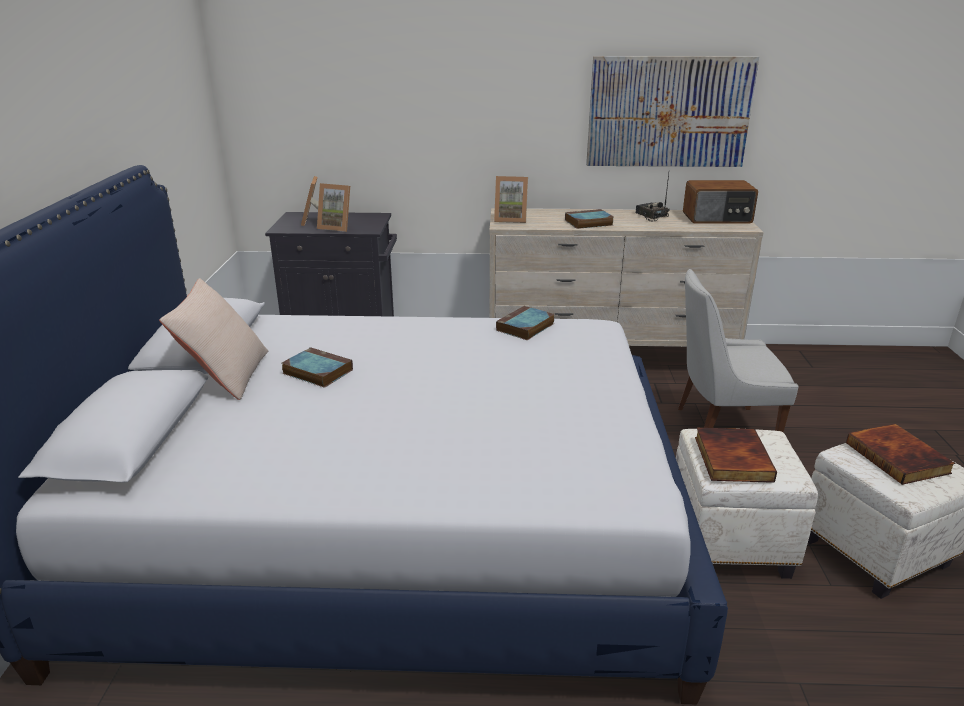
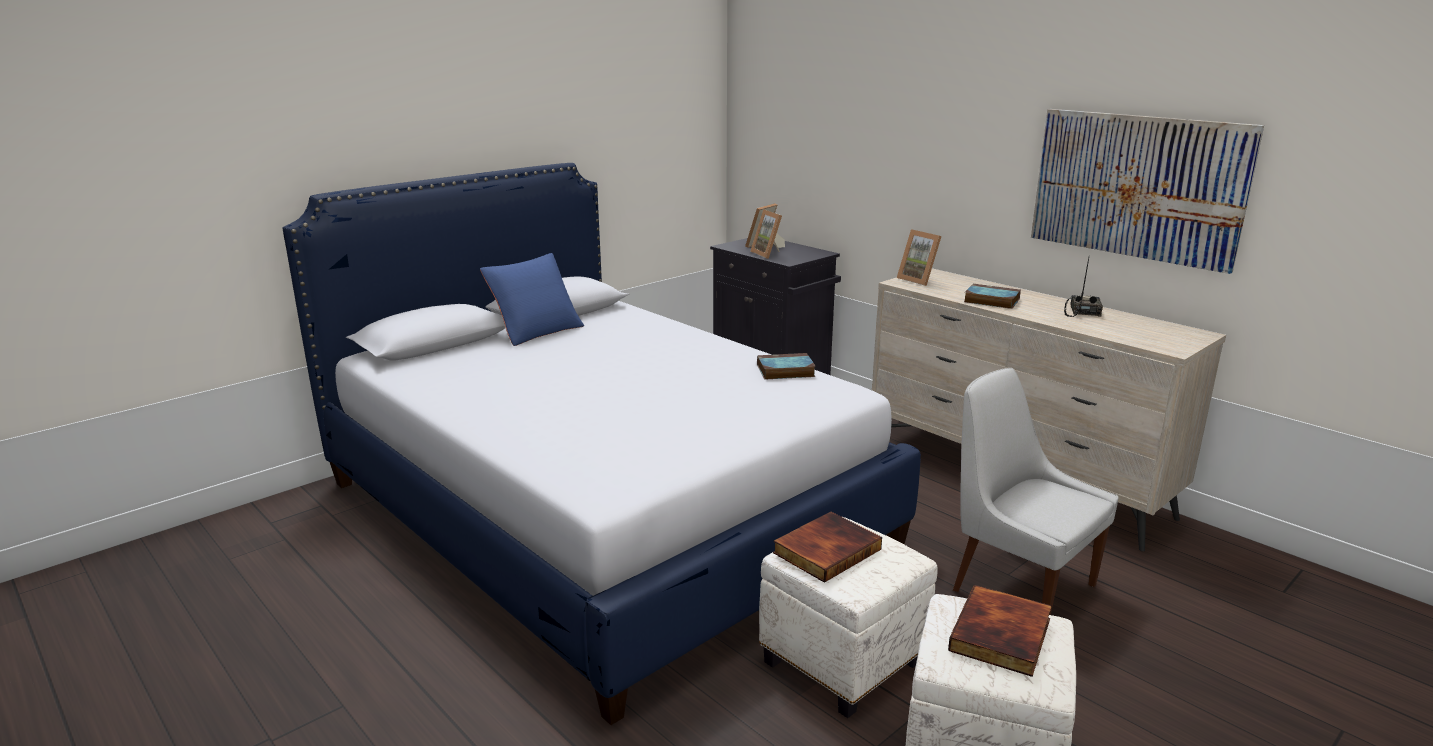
camera: 45 degrees right, 5 degrees down
beige pillow [159,278,268,400] -> blue pillow [480,253,584,346]
book [282,347,353,388] -> none
radio [683,180,758,224] -> none

